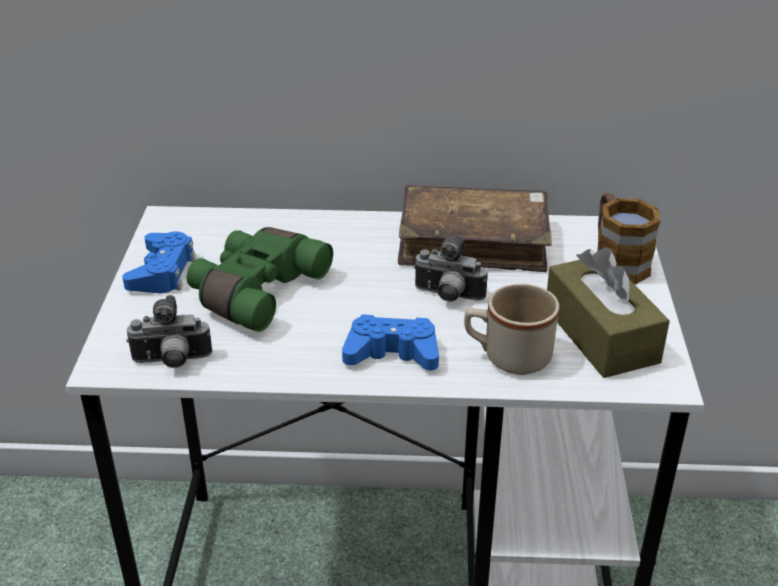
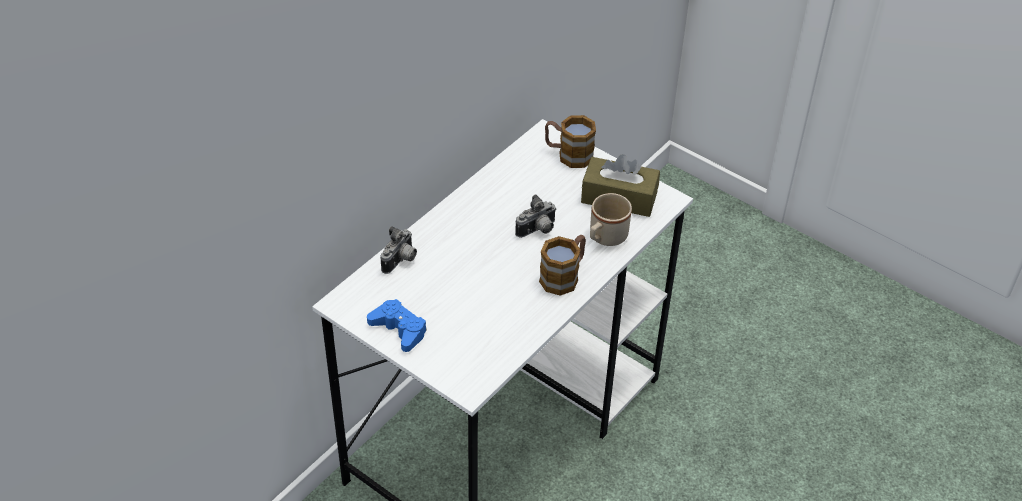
camera: 55 degrees left, 10 degrees up
camera [126,295,212,368] -> camera moved to [380,226,417,274]
green binoculars [187,227,333,332] -> none
blue game controller [342,314,439,370] -> mug [539,235,586,296]
brown book [398,185,552,272] -> none

